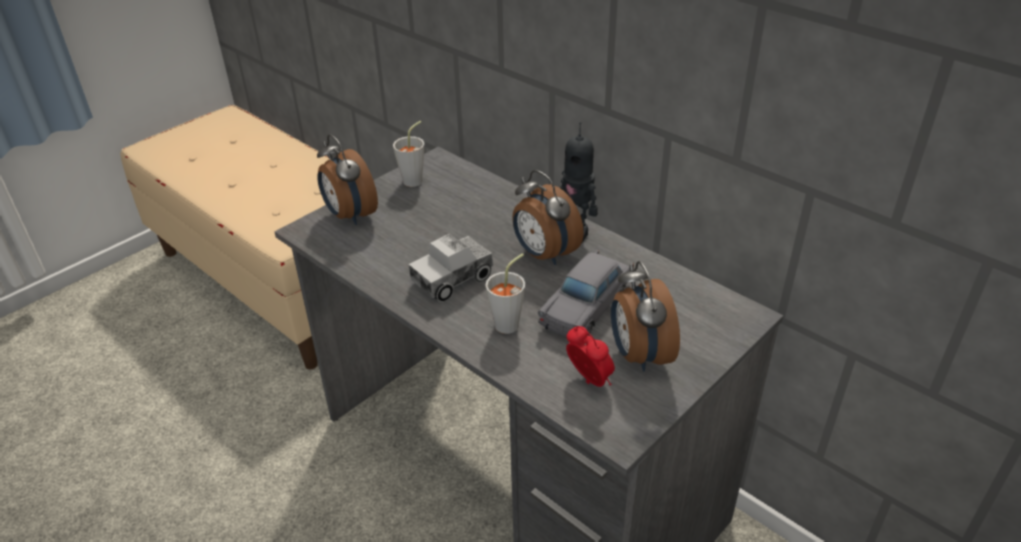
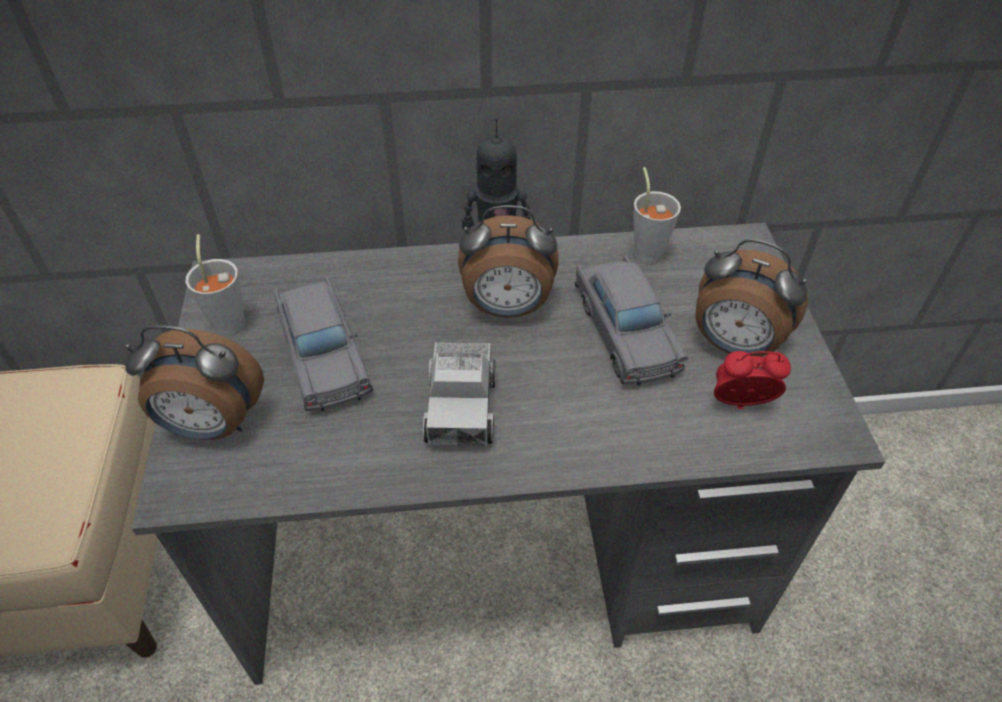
camera: 50 degrees left, 10 degrees up
grey cup [485,253,525,334] -> grey cup moved to [633,167,681,264]
none -> grey toy car [274,275,373,411]

